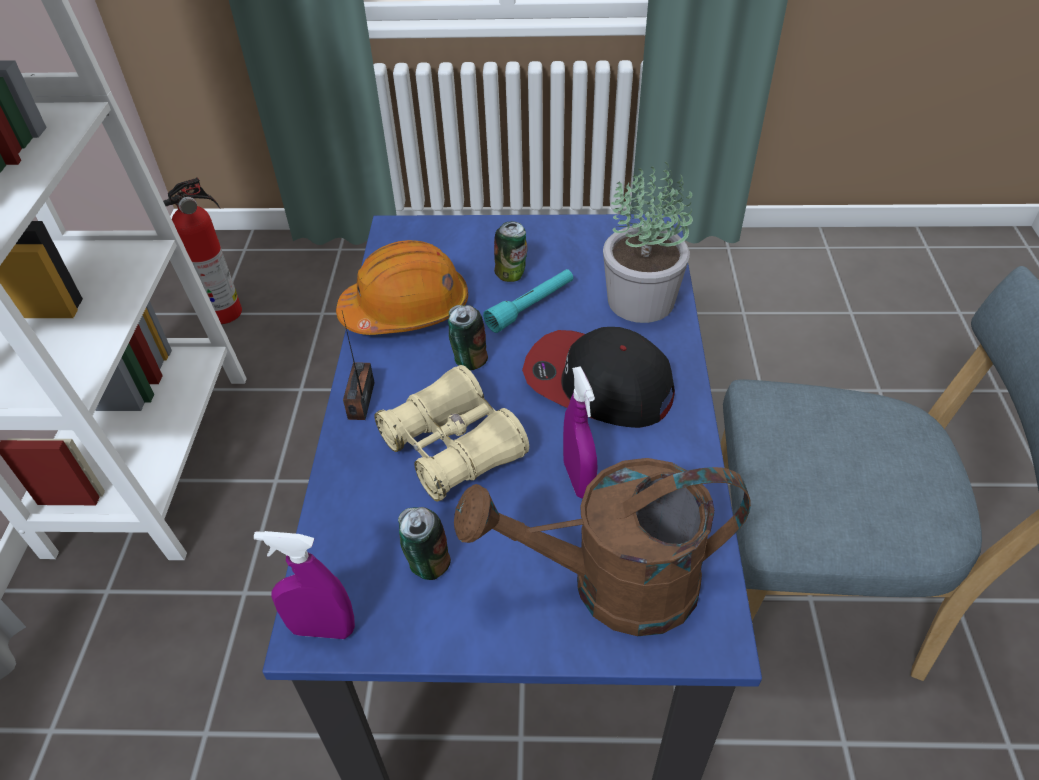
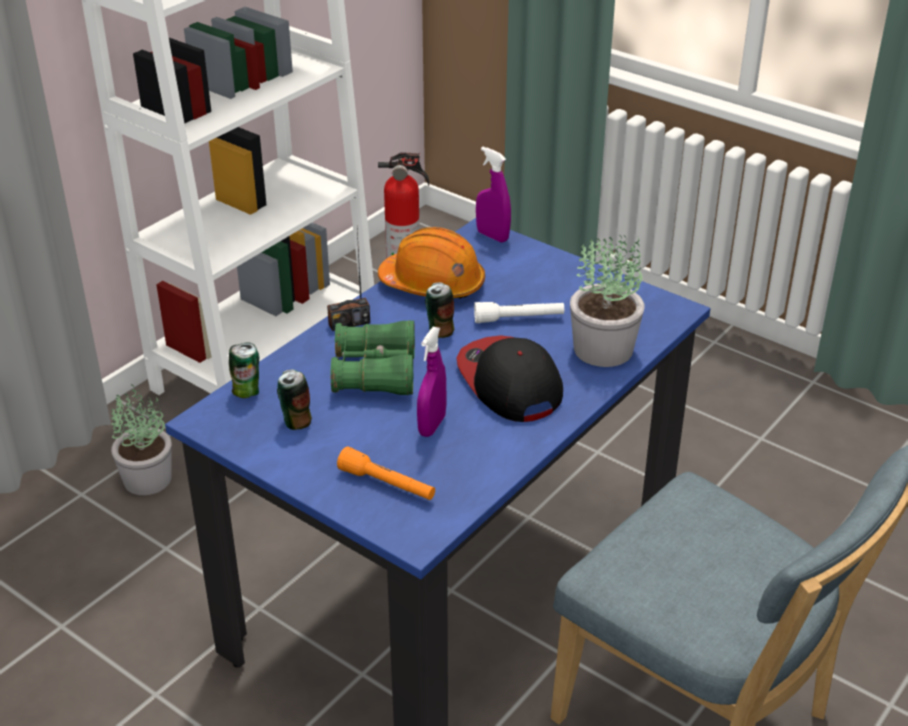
camera: 35 degrees right, 10 degrees down
purple spray bottle [254,531,355,639] -> purple spray bottle moved to [476,147,511,243]
radio [342,311,375,420] -> radio turned 150 degrees counterclockwise [327,230,370,331]
beige binoculars [374,365,529,501] -> green binoculars [331,320,415,396]
brown watering can [454,458,751,636] -> orange flashlight [337,446,435,500]
turquoise flashlight [483,269,573,333] -> white flashlight [474,302,564,323]
can [494,221,527,282] -> can moved to [229,343,259,398]
none -> potted plant [111,384,171,495]

